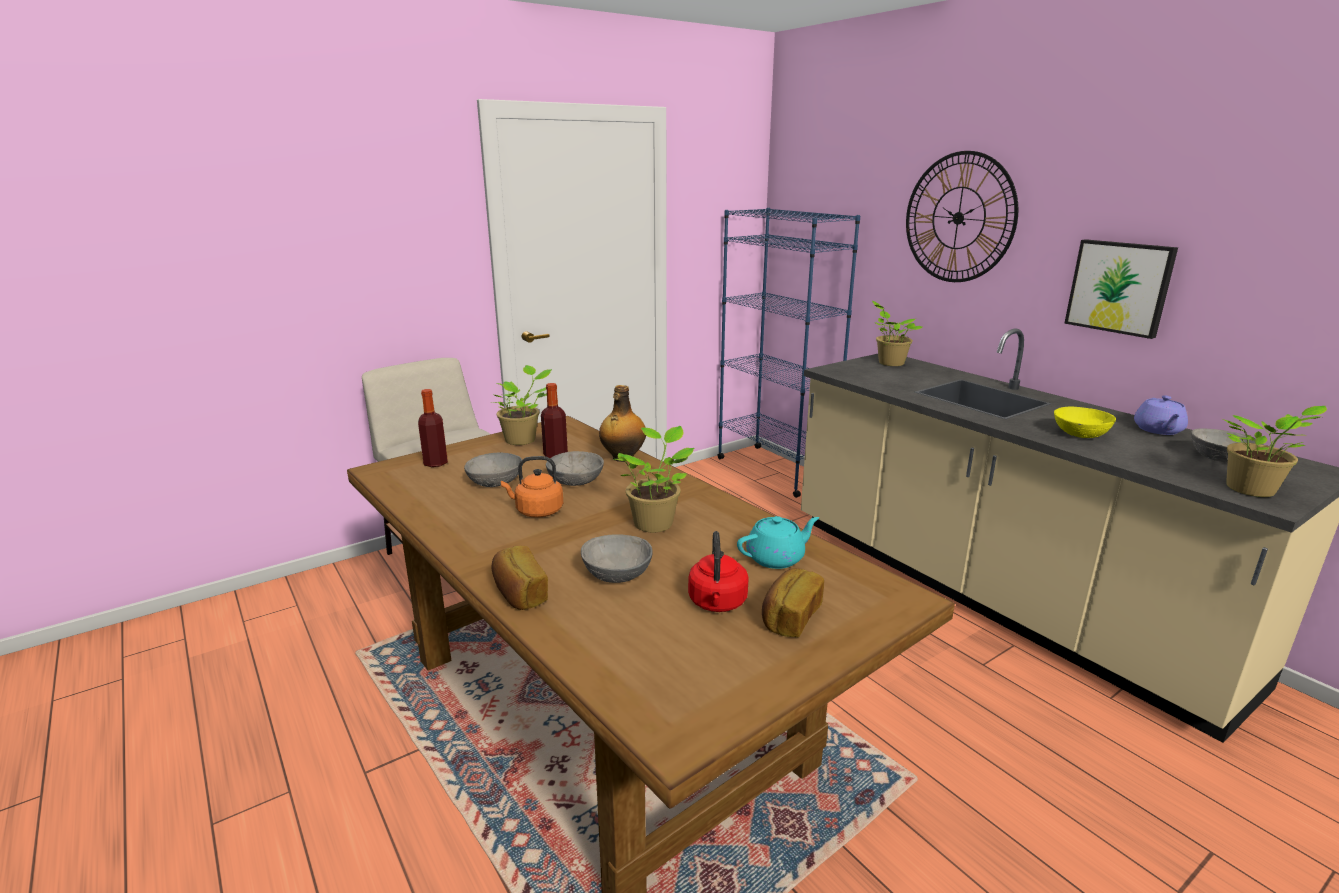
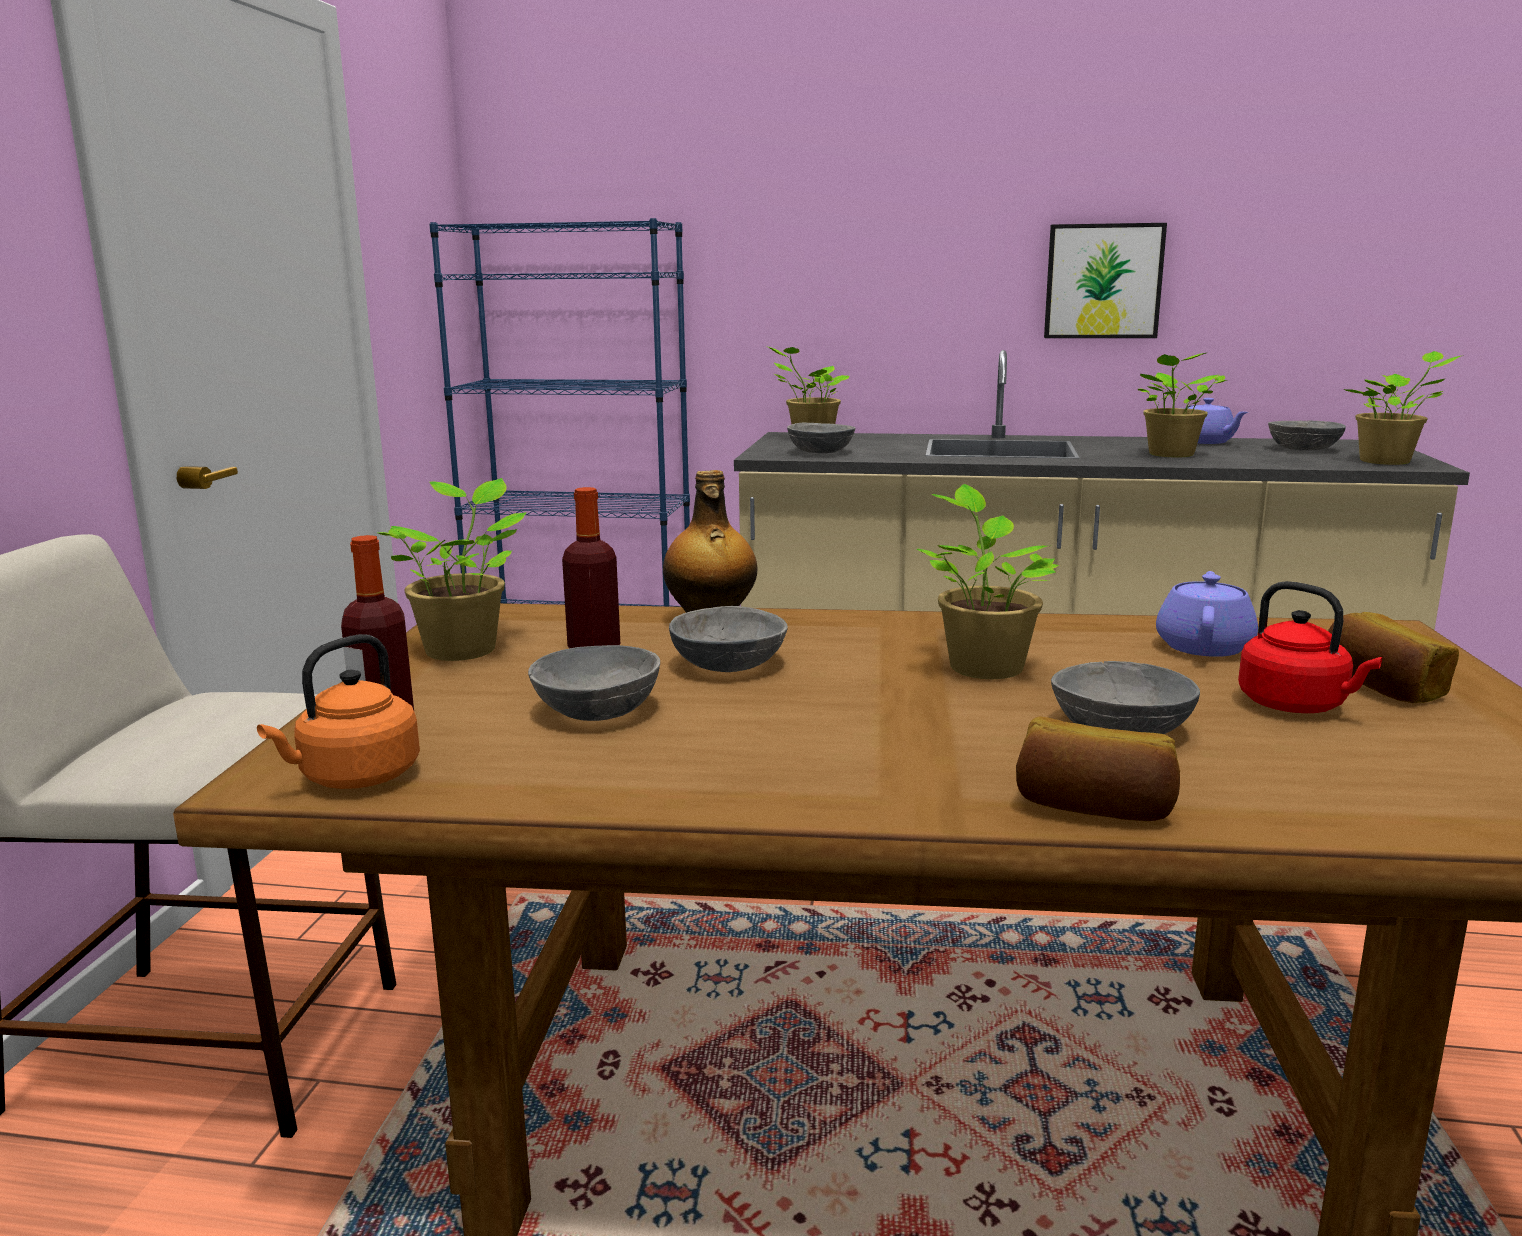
camera: 45 degrees left, 5 degrees down
orange kettle [501,456,563,518] -> orange kettle moved to [257,634,420,789]
turquoise teapot [737,516,819,569] -> purple teapot [1156,571,1258,657]
wall clock [906,151,1018,282] -> none
yellow bowl [1054,407,1116,438] -> potted plant [1138,352,1226,457]
none -> grey bowl [787,423,855,453]

